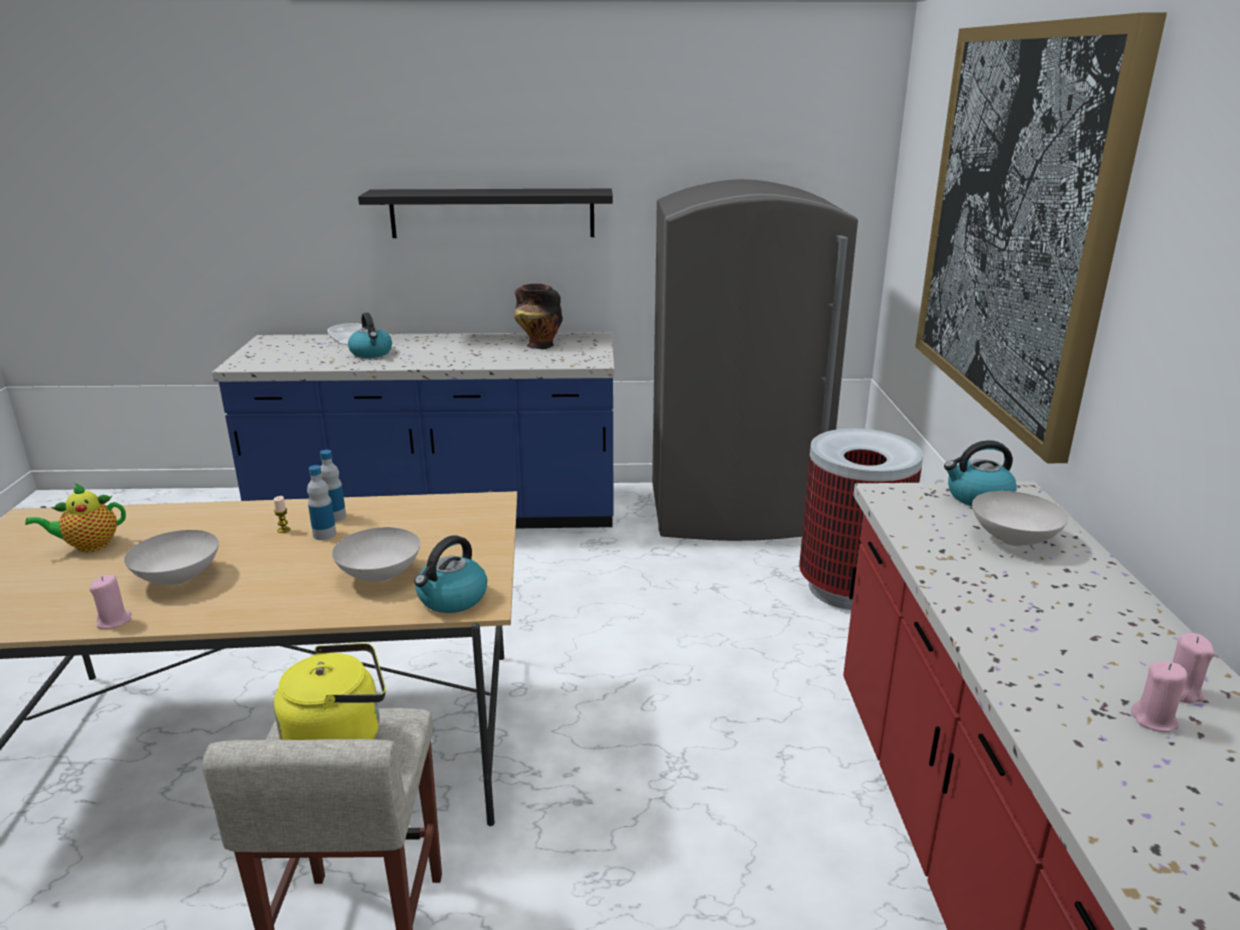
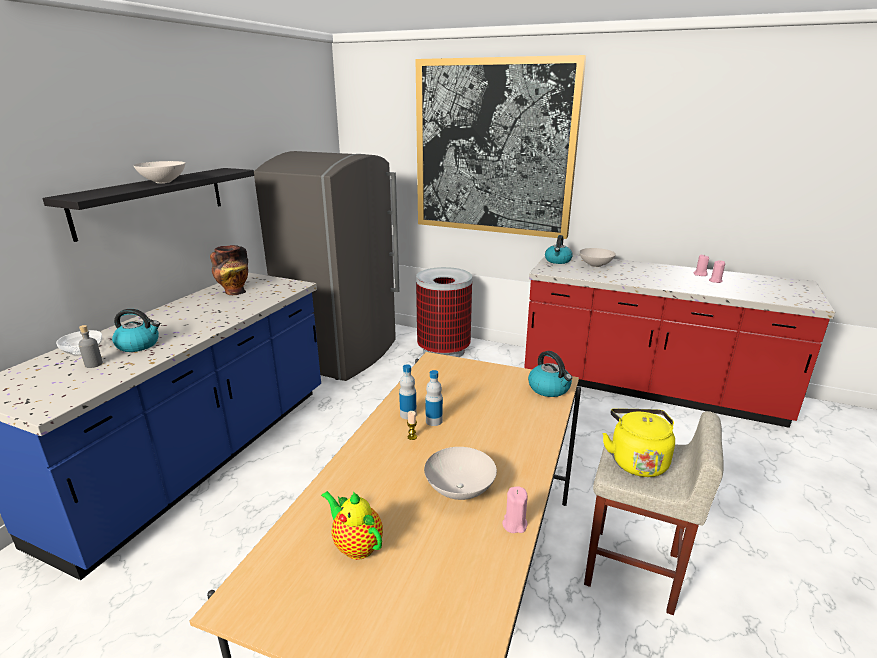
camera: 65 degrees left, 0 degrees up
teapot [25,483,126,552] -> teapot turned 135 degrees clockwise [321,491,383,560]
white bowl [332,527,420,582] -> white bowl moved to [133,161,185,183]
none -> grey bottle [79,325,103,368]

